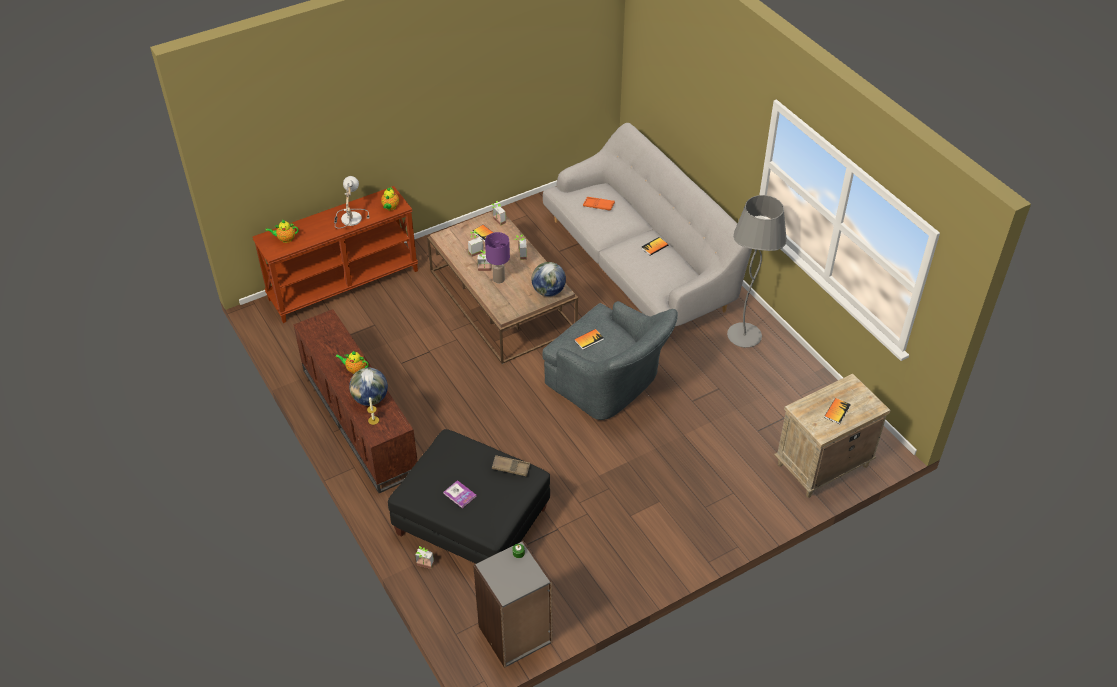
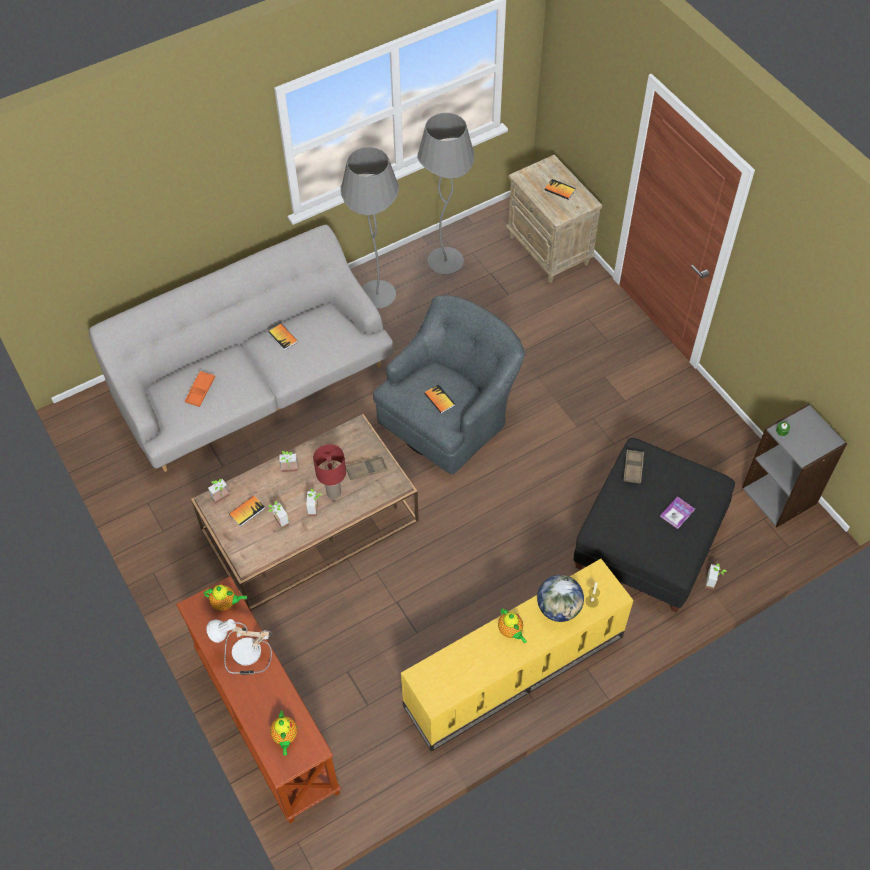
camera: 90 degrees left, 10 degrees up
brown tv stand [293,309,418,493] -> yellow tv stand [401,559,633,752]
teapot [335,351,369,374] -> teapot turned 45 degrees counterclockwise [498,608,527,643]
purple table lamp [485,232,510,283] -> red table lamp [313,444,346,499]
globe [532,262,566,297] -> none
none -> brown tray [345,456,388,480]
none -> grey floor lamp [417,113,474,275]

